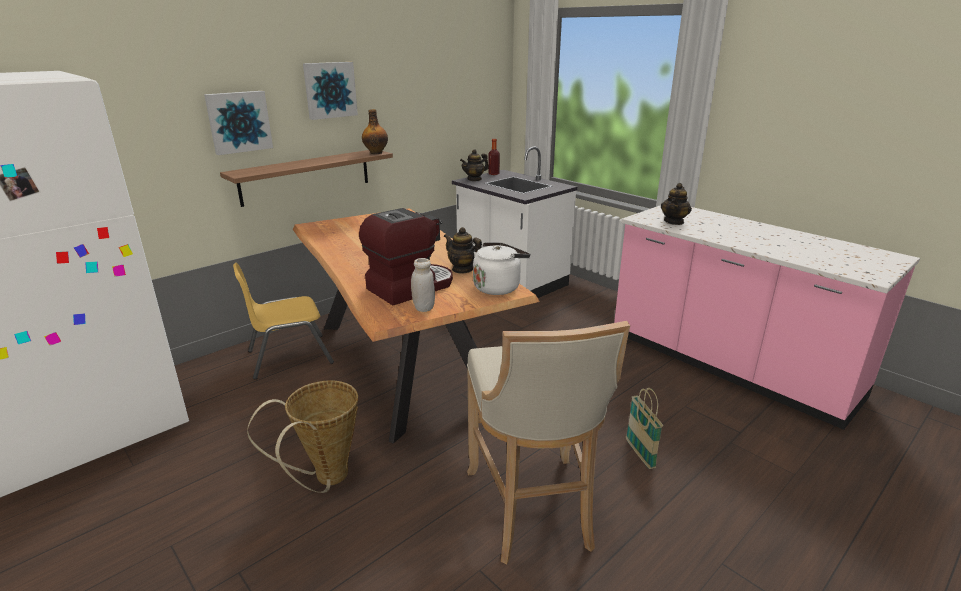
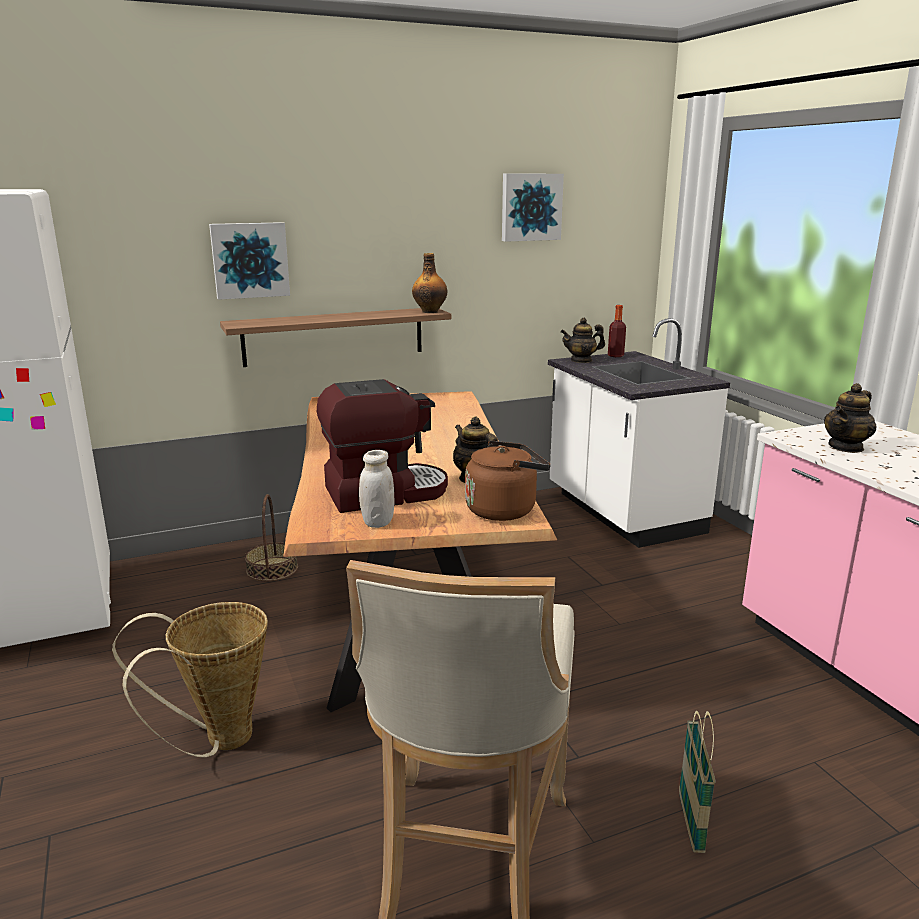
camera: 20 degrees right, 5 degrees down
yellow chair [233,263,334,379] -> basket [245,494,298,581]
picture [303,62,358,120] -> picture moved to [502,174,564,242]
white kettle [473,242,530,295] -> brown kettle [465,440,551,521]

